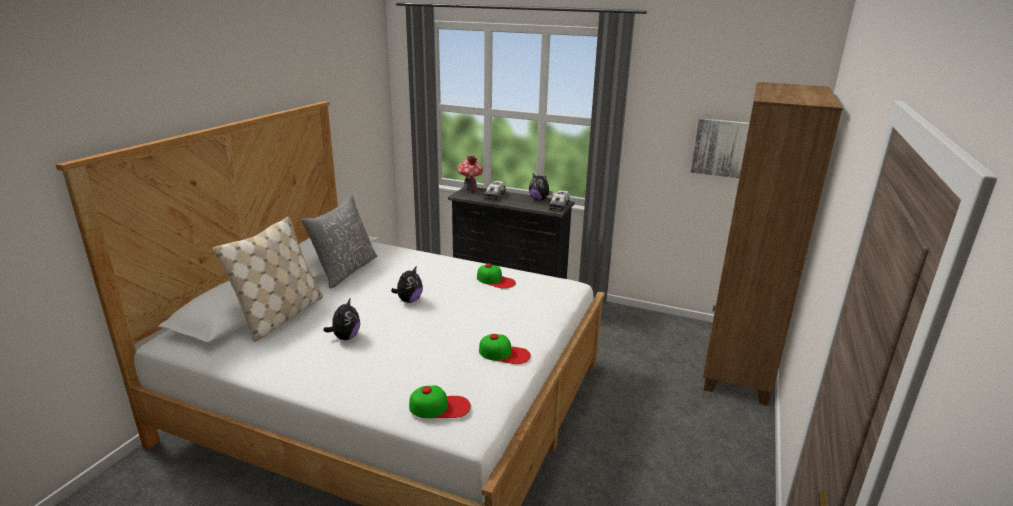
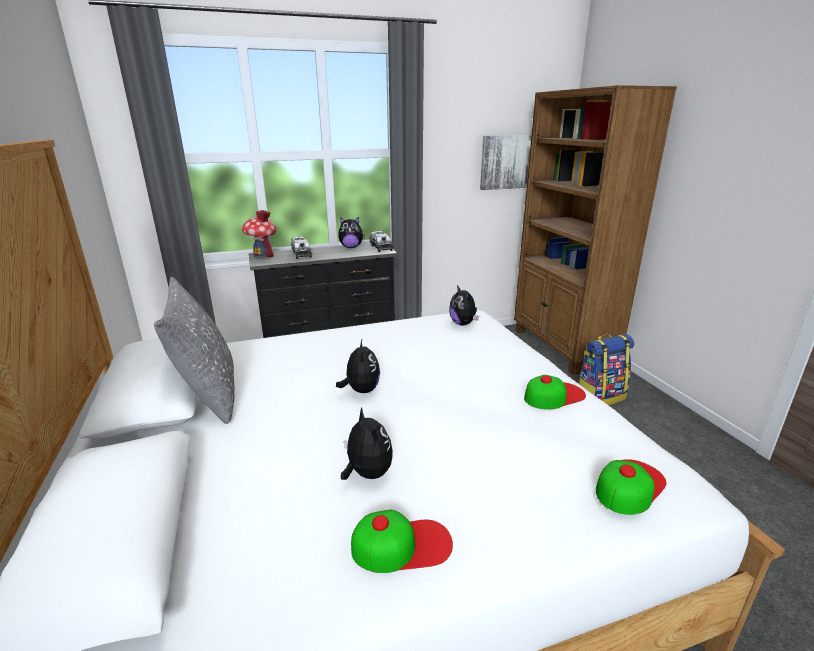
camera: 40 degrees left, 0 degrees up
beige pillow [213,217,323,342] -> none
cap [477,264,516,289] -> cap moved to [351,509,453,573]
none -> plush toy [449,285,479,326]
none -> backpack [579,334,634,405]

